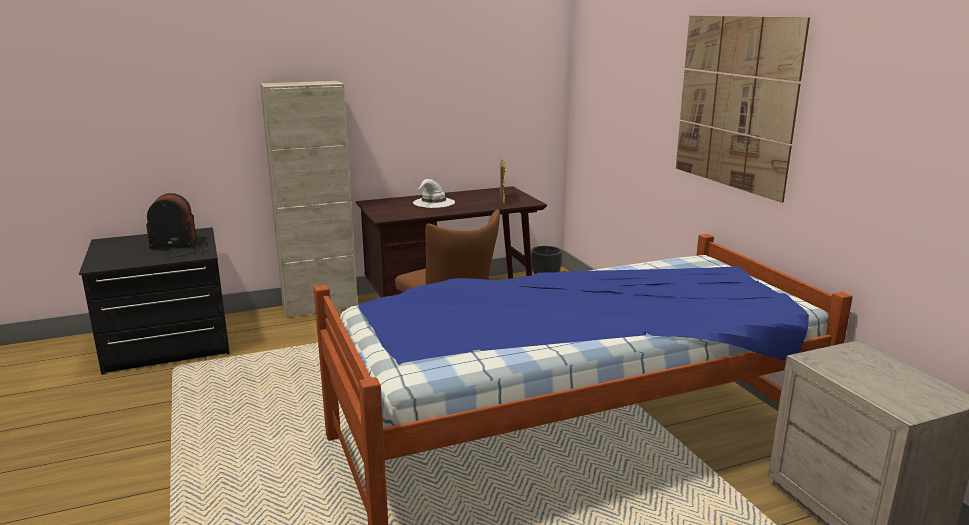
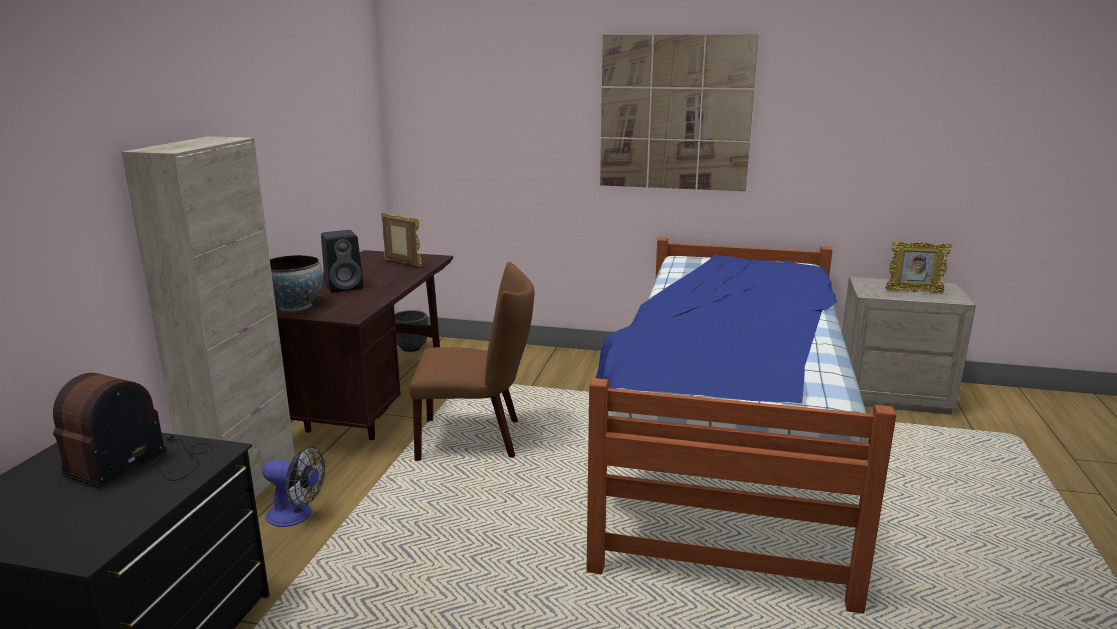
camera: 55 degrees left, 0 degrees up
white hat [413,179,455,208] -> black speaker [321,230,363,293]
none -> fan [263,446,325,527]
none -> bowl [270,255,323,311]
none -> picture frame [885,241,952,293]

